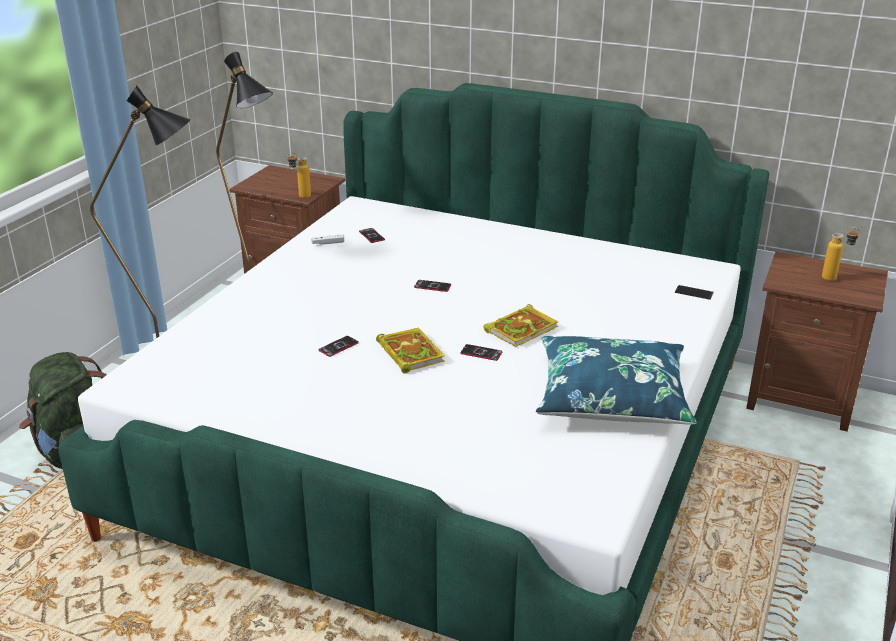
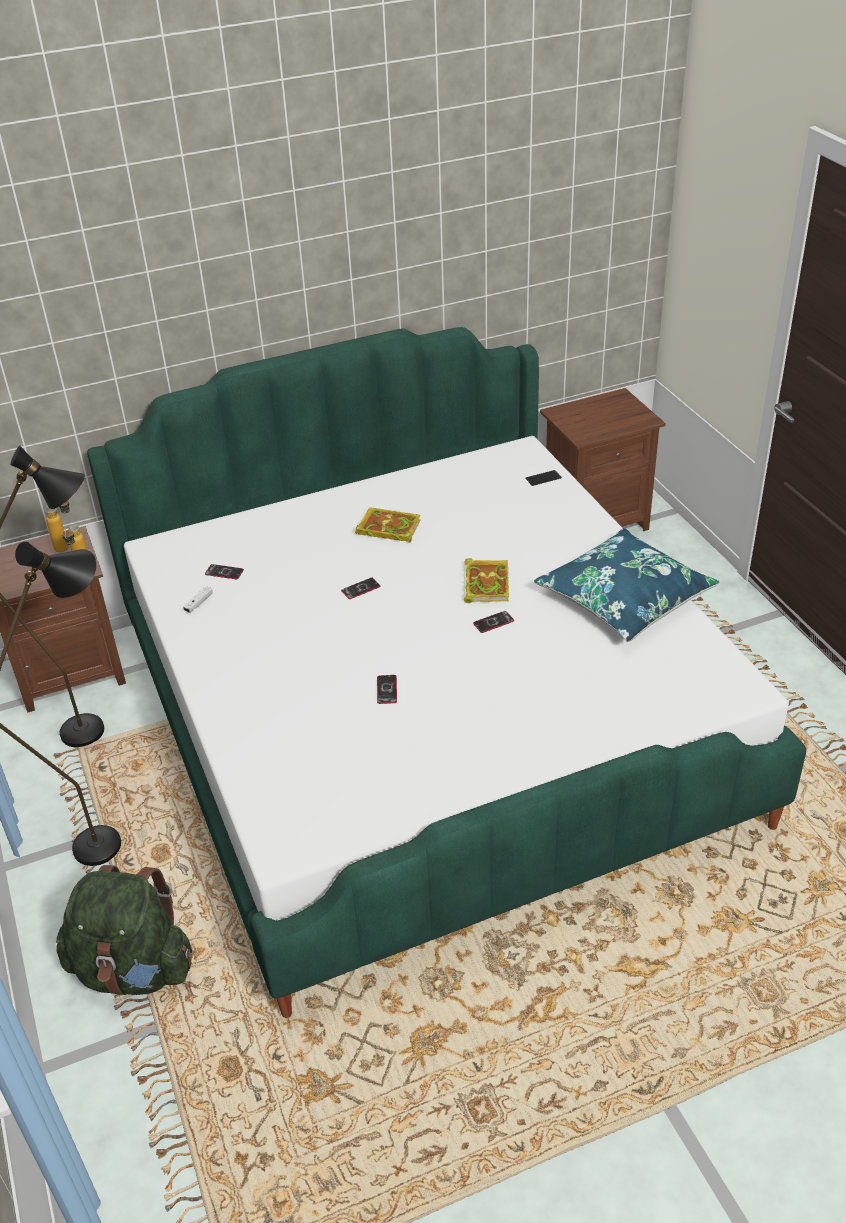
camera: 45 degrees left, 10 degrees up
book [376,327,445,374] -> book moved to [355,507,421,543]
bottle [822,227,860,281] -> bottle moved to [45,499,70,552]

